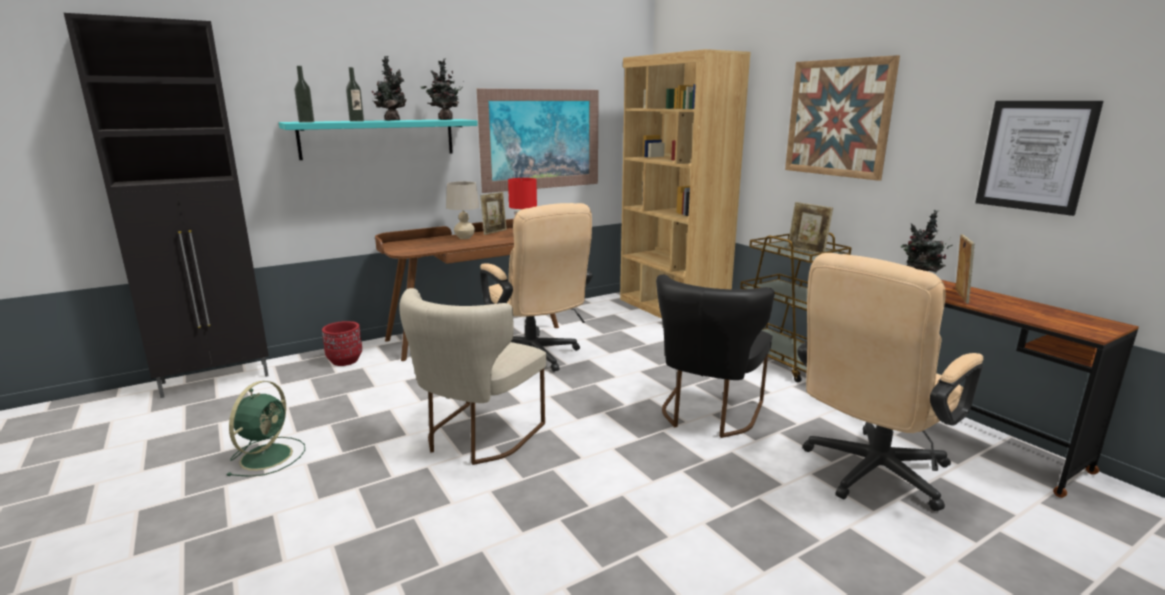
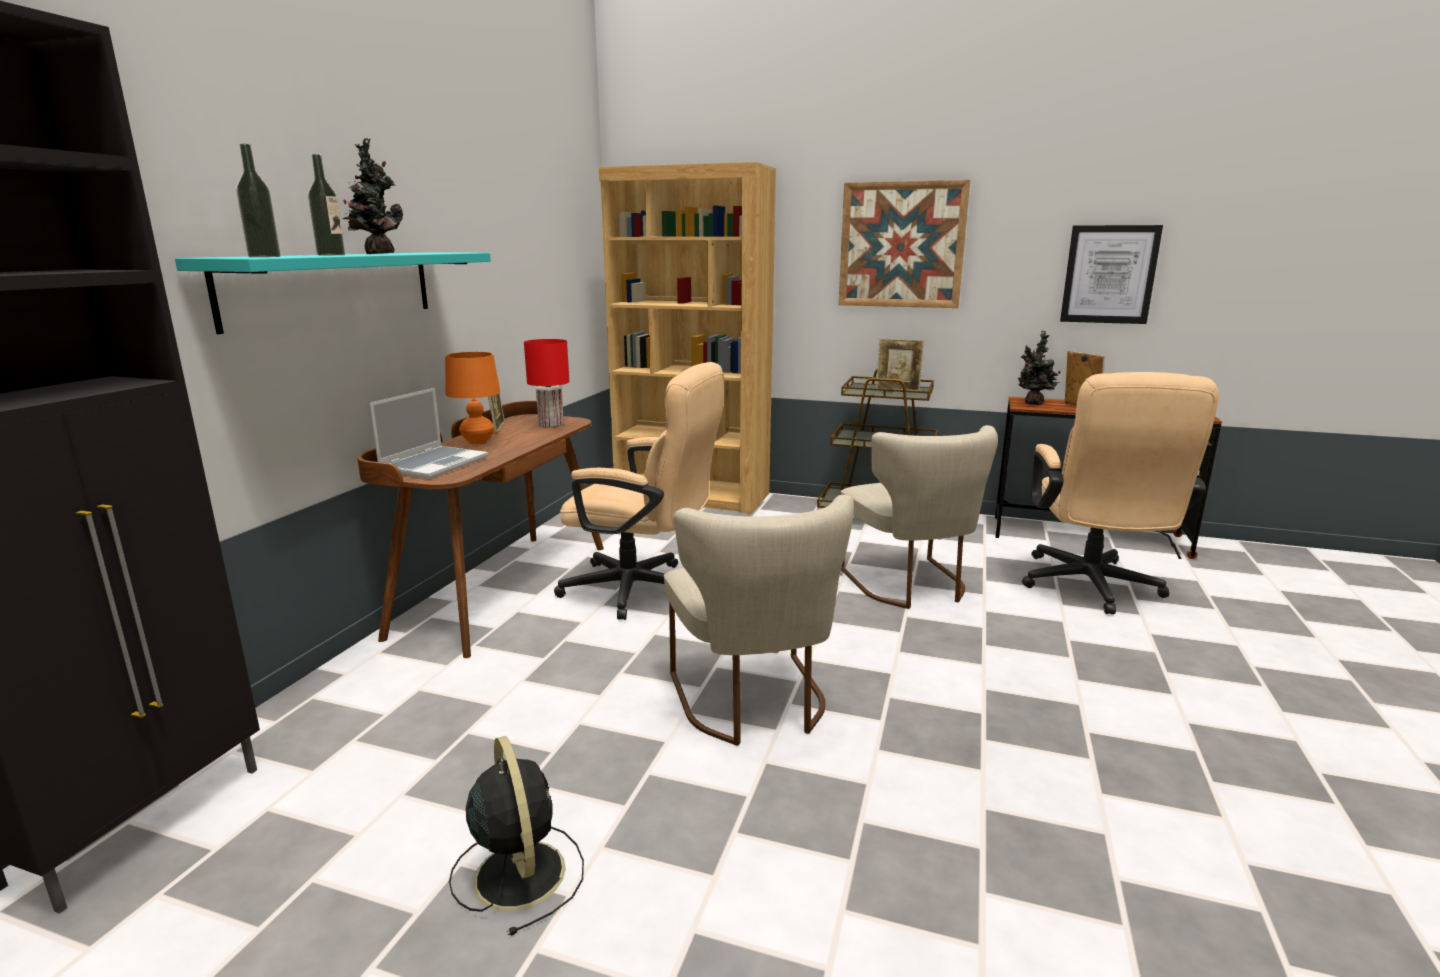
camera: 40 degrees left, 0 degrees up
green fan [226,381,305,477] -> black fan [449,736,584,935]
red planter [322,321,362,366] -> none
potted plant [421,59,463,120] -> none
beige table lamp [446,181,480,239] -> orange table lamp [445,352,500,444]
picture [477,89,599,193] -> none
black chair [656,274,775,438] -> beige chair [840,425,998,609]
none -> laptop [369,388,488,479]

